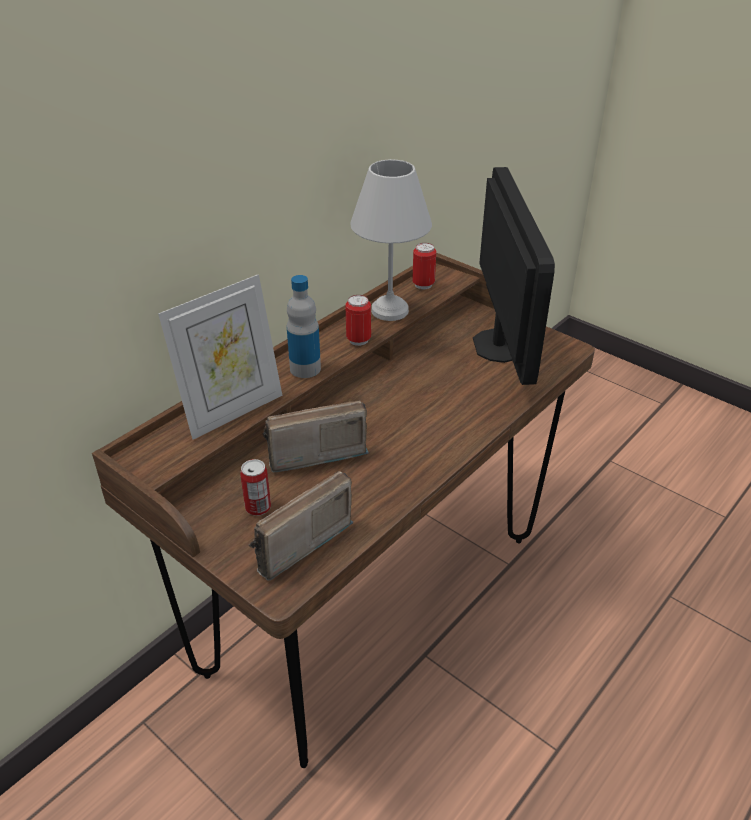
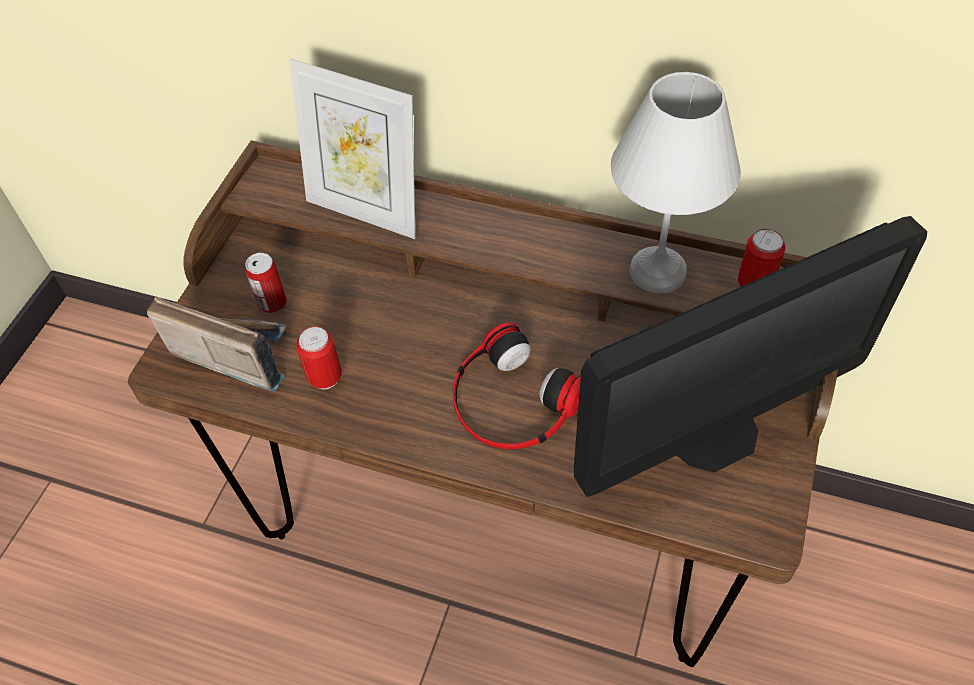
camera: 70 degrees right, 15 degrees up
radio [263,401,369,472] -> none
bottle [287,275,321,378] -> none
can [345,295,371,346] -> can moved to [296,327,342,389]
none -> headphones [453,322,581,449]

